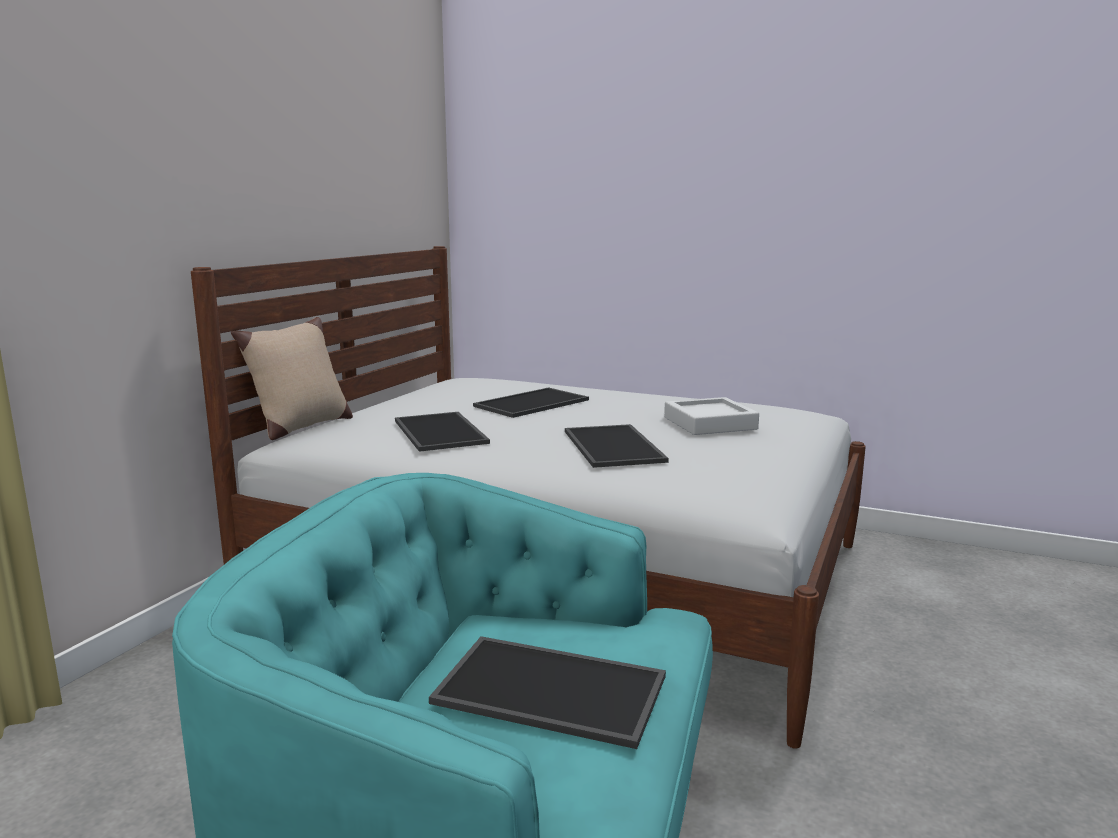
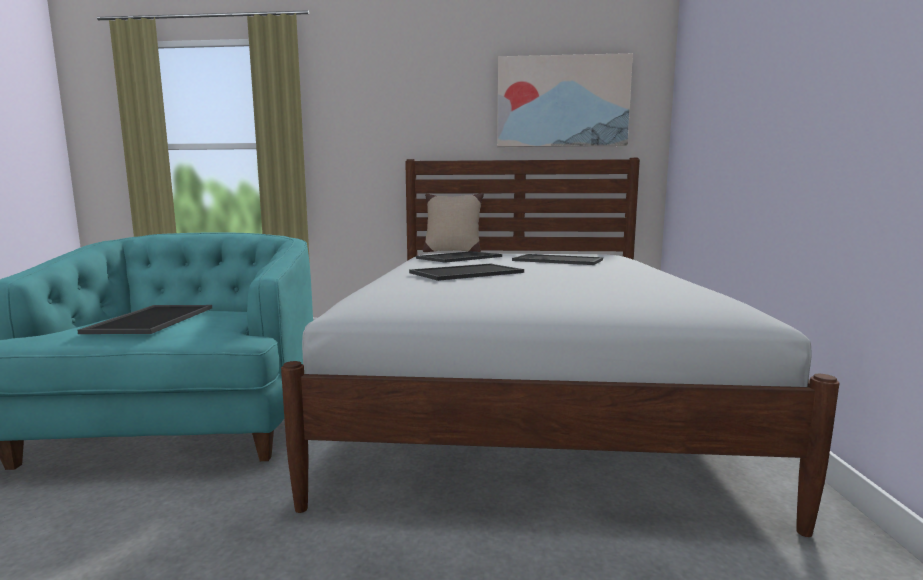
camera: 70 degrees right, 5 degrees down
grey tray [664,397,759,435] -> none
none -> picture [497,53,633,147]

